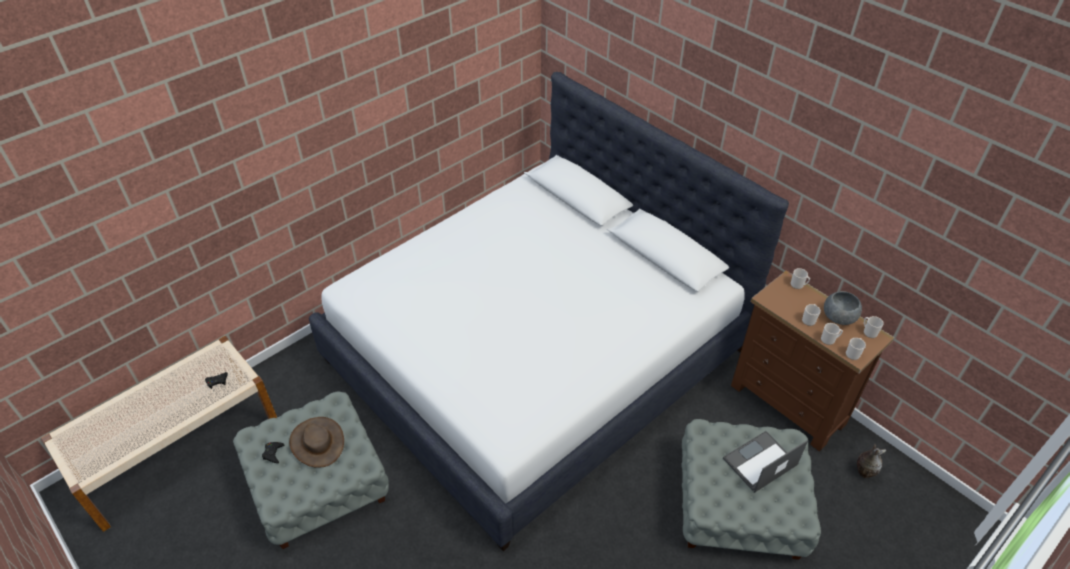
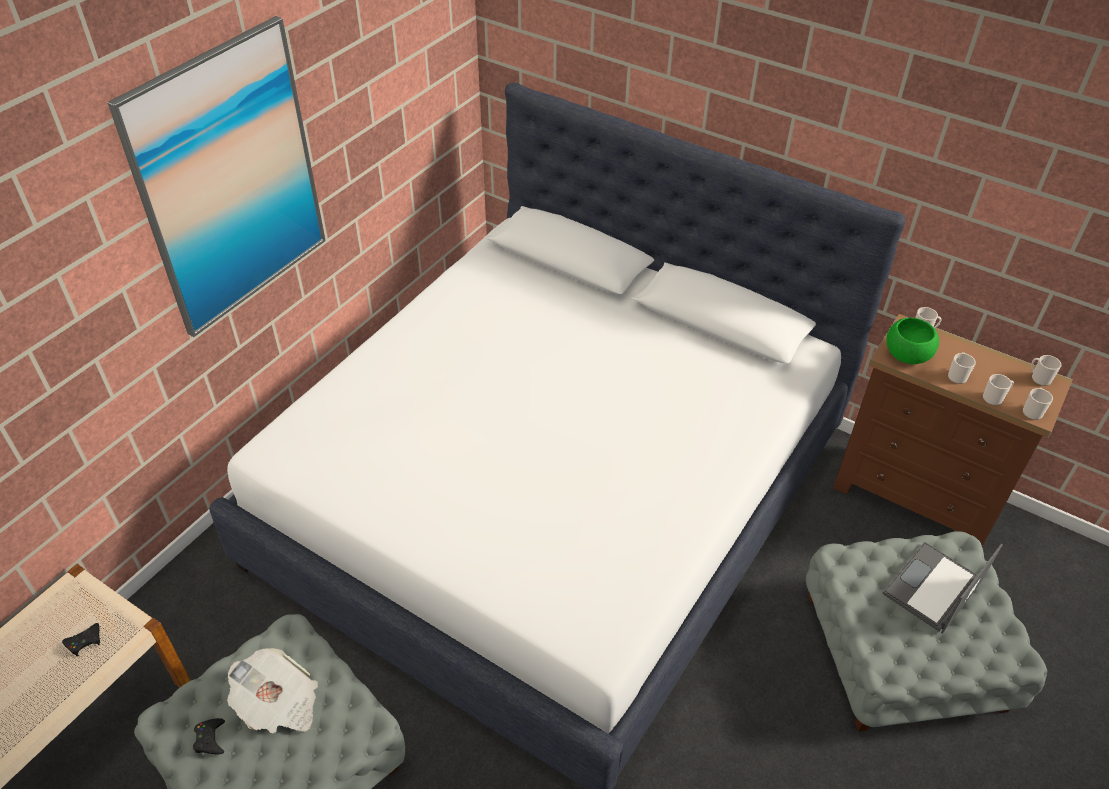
camera: 15 degrees left, 0 degrees up
brown hat [289,417,344,468] -> newspaper [227,648,318,734]
grey bowl [824,291,862,325] -> none
vase [857,444,886,478] -> none
none -> picture [107,16,326,337]
none -> green bowl [886,318,939,364]

